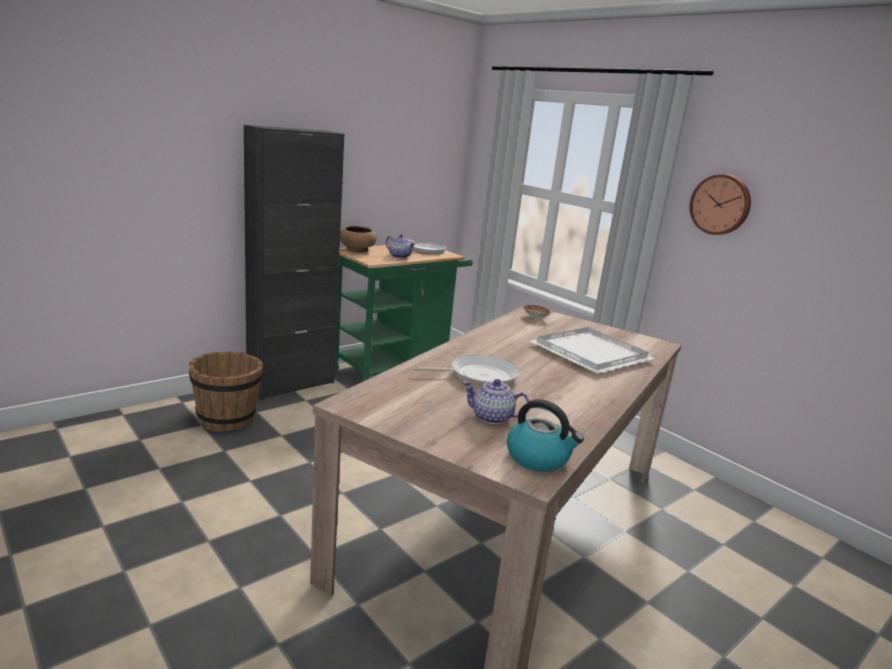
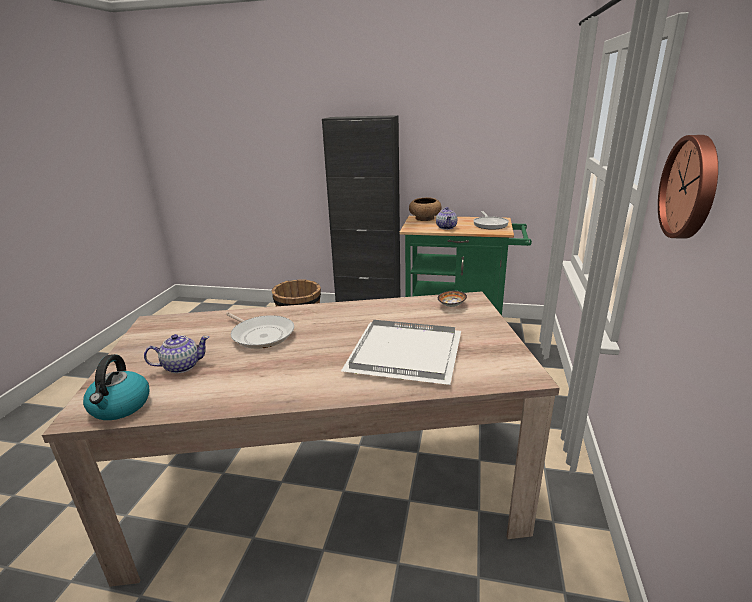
camera: 55 degrees right, 5 degrees up
teapot [462,379,530,424] -> teapot turned 90 degrees clockwise [144,334,209,373]

